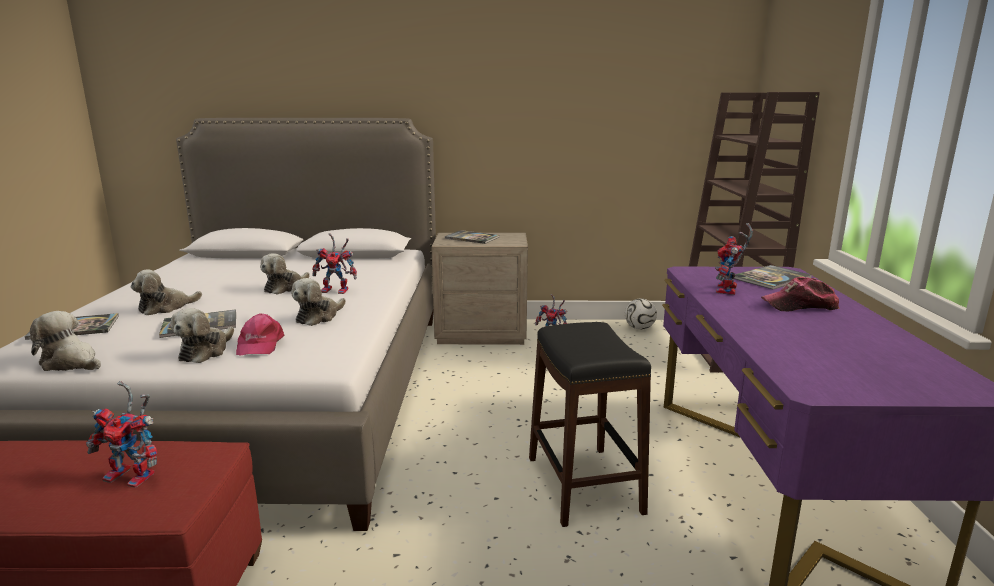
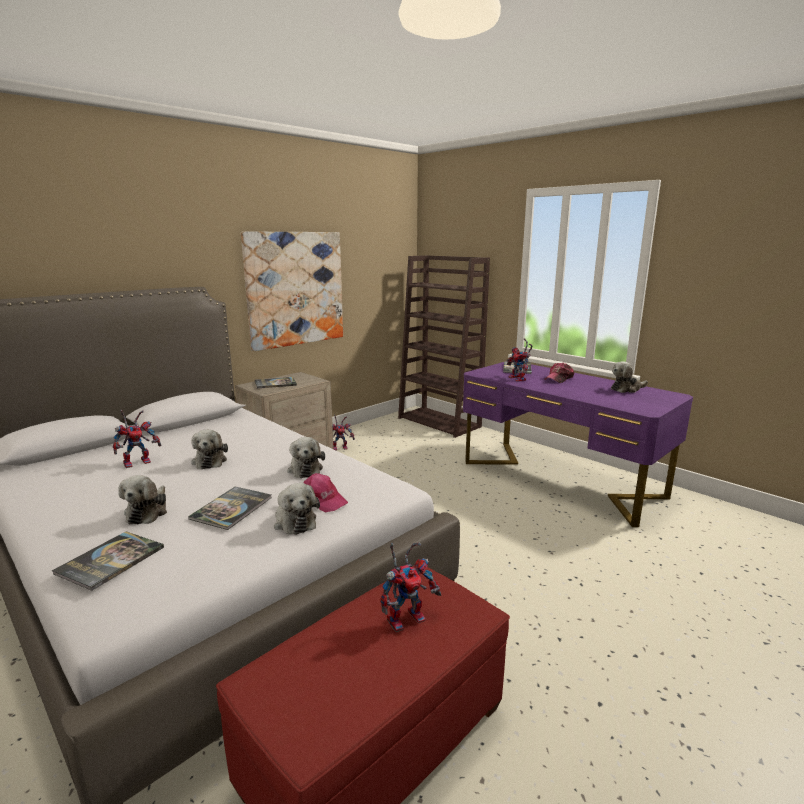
camera: 45 degrees left, 0 degrees up
plush toy [30,311,101,371] -> plush toy moved to [611,361,648,393]
toy robot [312,233,357,294] -> toy robot moved to [113,410,162,468]
black stool [529,322,651,527] -> none
football [625,298,657,330] -> none
none -> picture [241,231,343,351]

